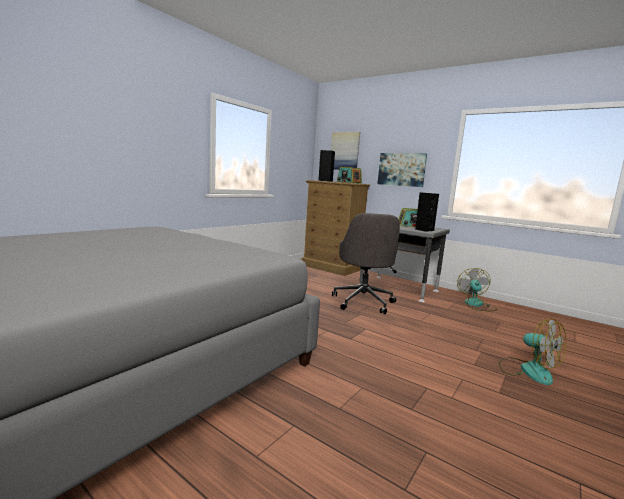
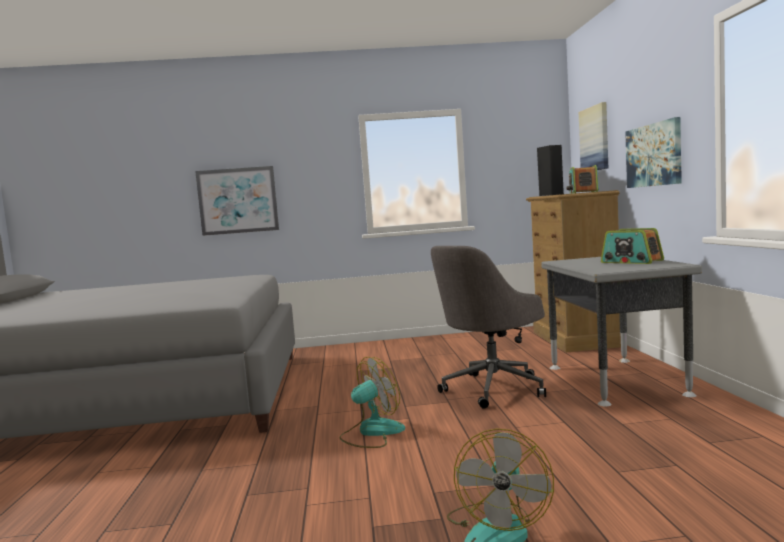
camera: 50 degrees right, 5 degrees down
black speaker [415,193,439,232] -> none
fan [457,268,498,311] -> fan moved to [339,357,405,448]
none -> picture [195,166,279,236]

